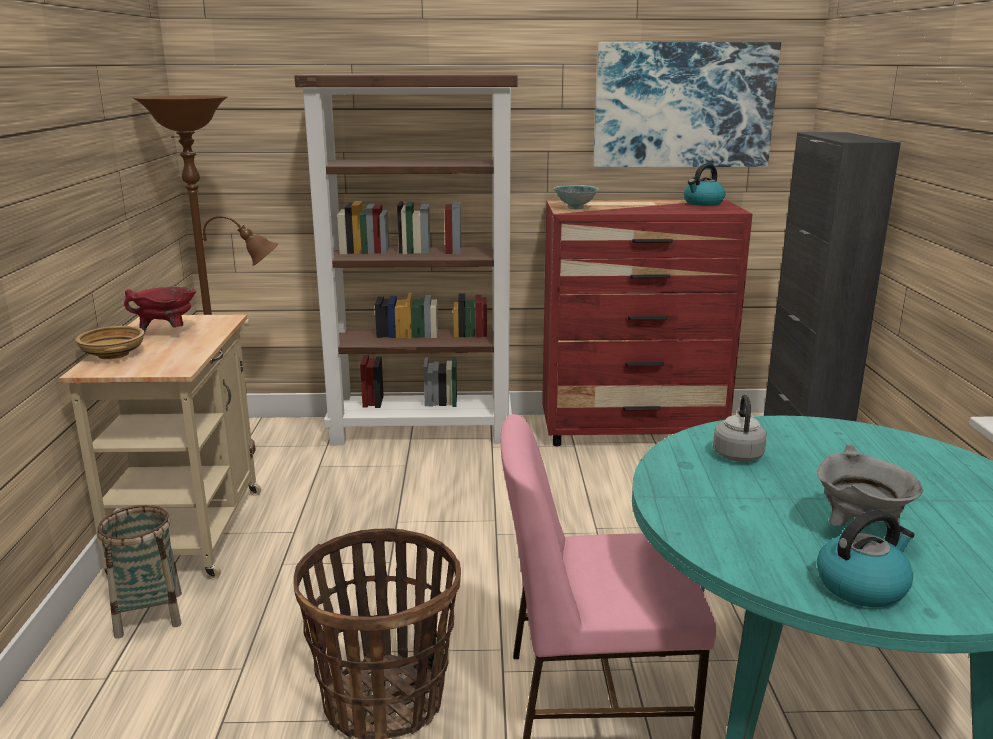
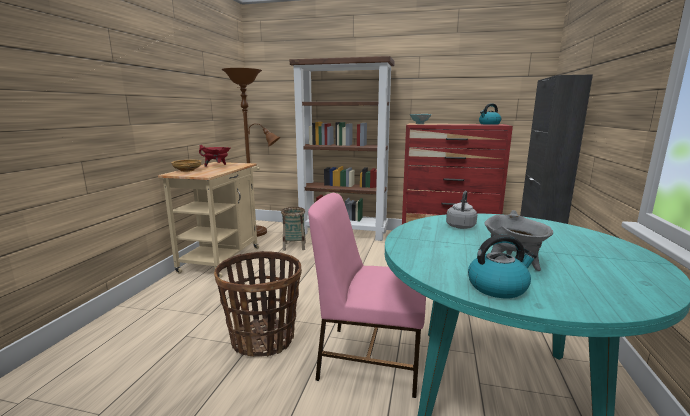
camera: 15 degrees right, 5 degrees down
basket [97,505,182,639] -> basket moved to [281,207,306,251]
picture [593,42,781,167] -> none

